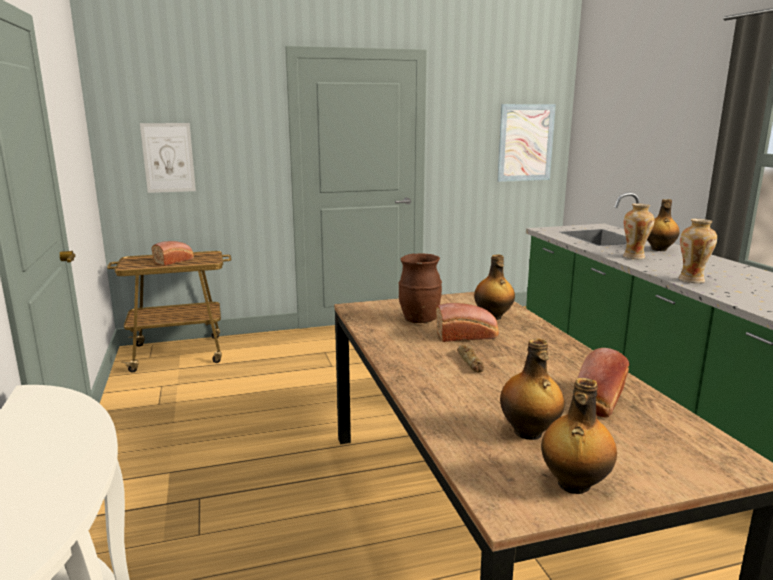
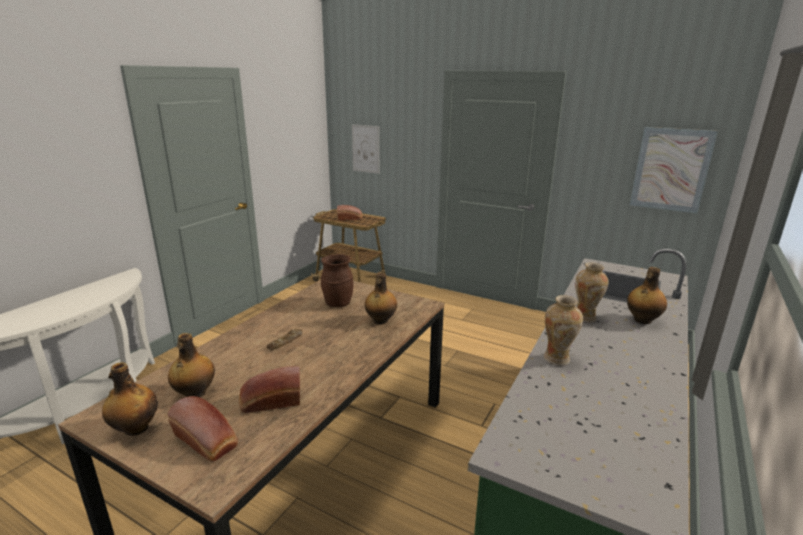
camera: 45 degrees right, 5 degrees up
bread [436,303,499,342] -> bread moved to [167,396,238,462]

